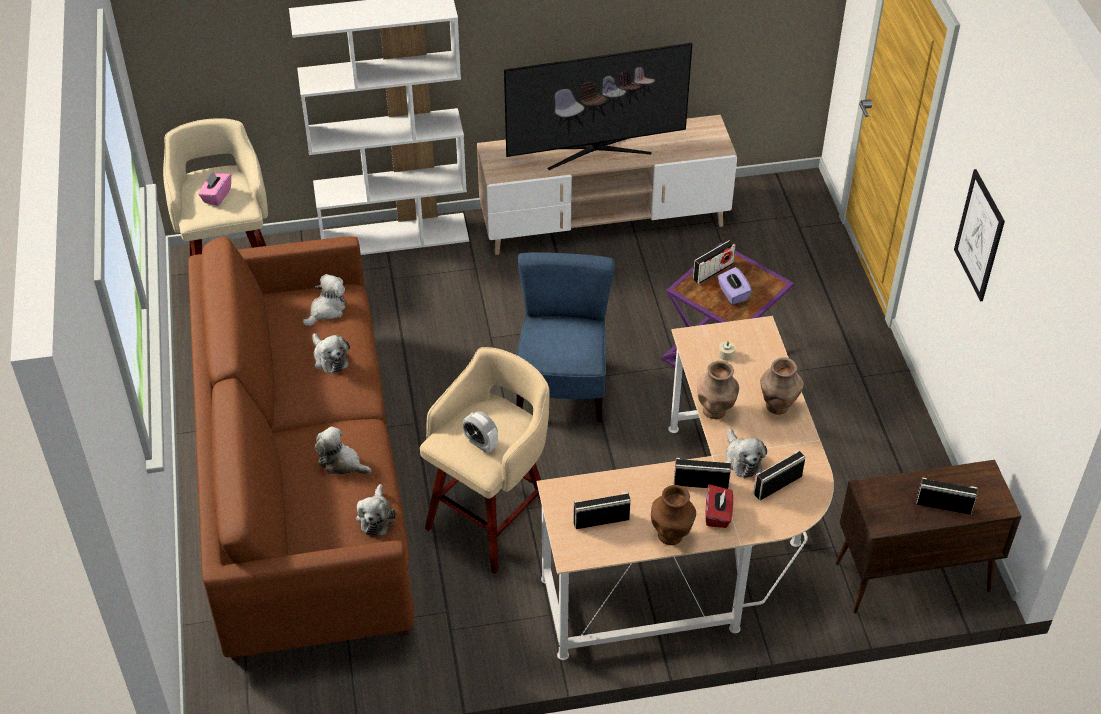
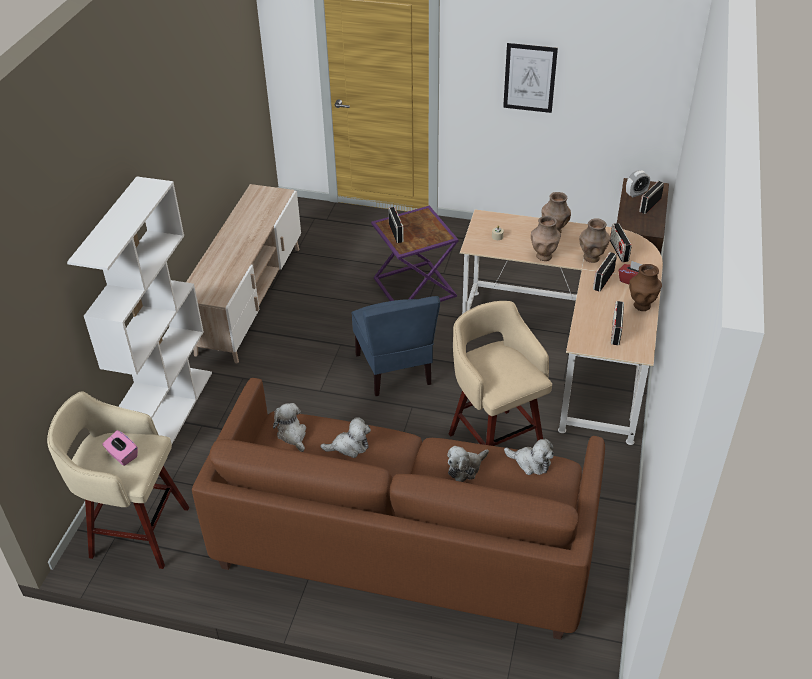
camera: 65 degrees left, 5 degrees down
alarm clock [463,411,498,452] -> alarm clock moved to [626,170,650,197]
television [504,43,692,170] -> none
blue chair [516,252,615,423] -> blue chair turned 135 degrees counterclockwise [351,296,440,396]
purple tissue box [717,267,752,305] -> none
plush toy [726,428,767,478] -> brown vase [579,218,610,263]

